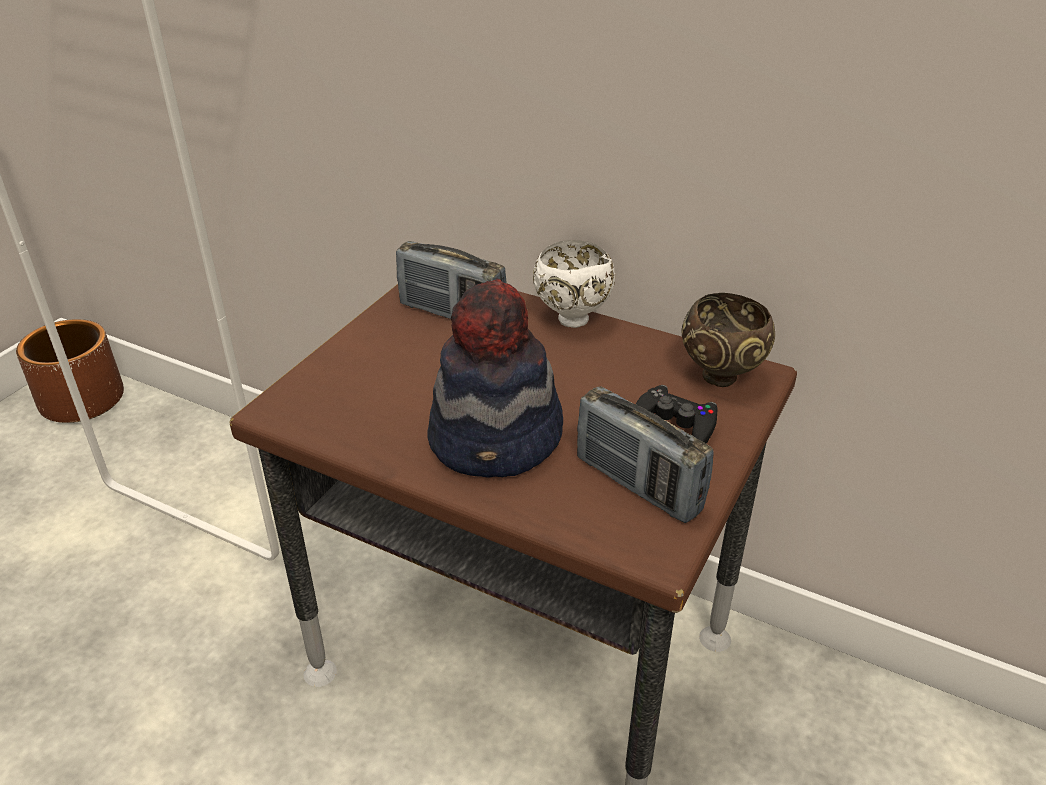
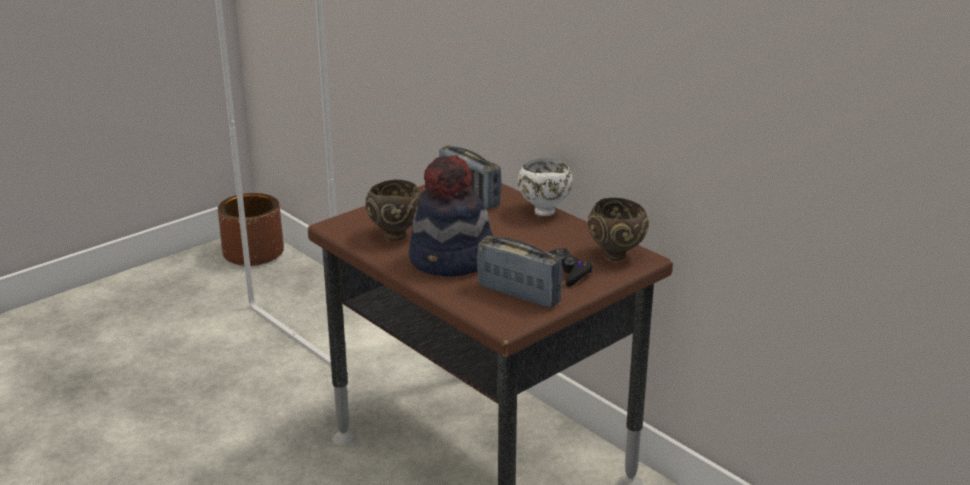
camera: 20 degrees right, 10 degrees down
radio [577,386,714,523] -> radio turned 150 degrees clockwise [477,235,562,308]
none -> brown bowl [365,179,421,241]

